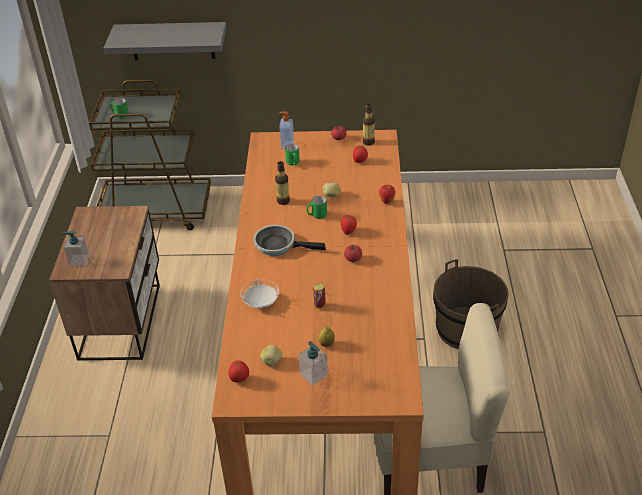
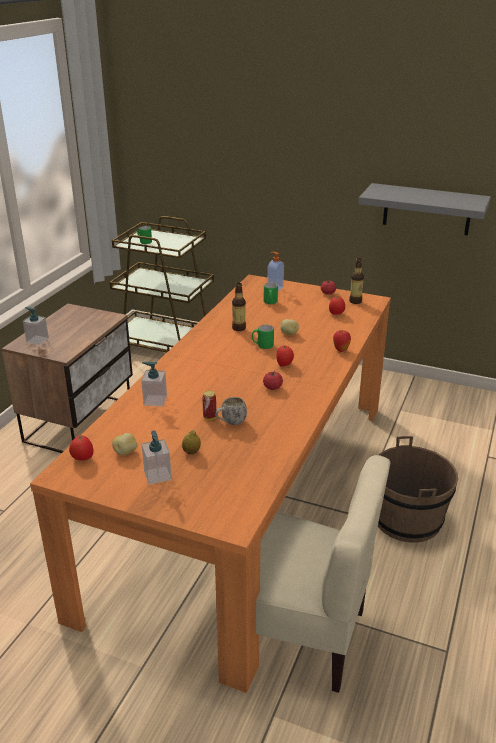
camera: 20 degrees right, 10 degrees down
grey shelf [104,22,227,61] -> grey shelf moved to [358,183,491,236]
white plate [240,279,280,308] -> soap dispenser [141,362,167,407]
frying pan [253,225,326,256] -> none
none -> white mug [215,397,247,425]

